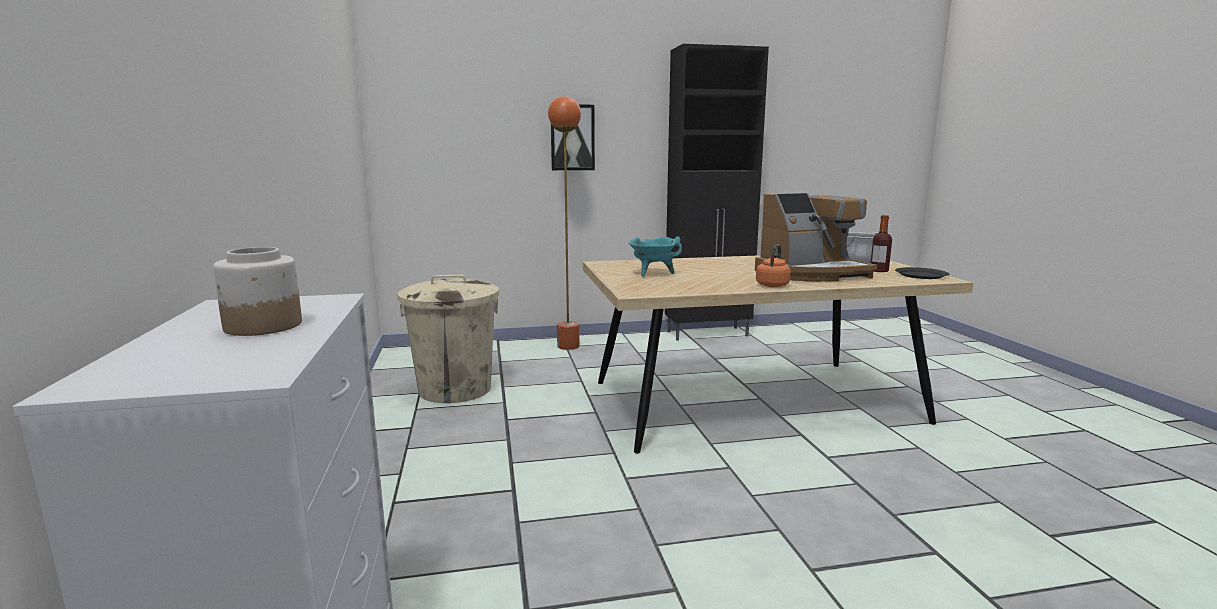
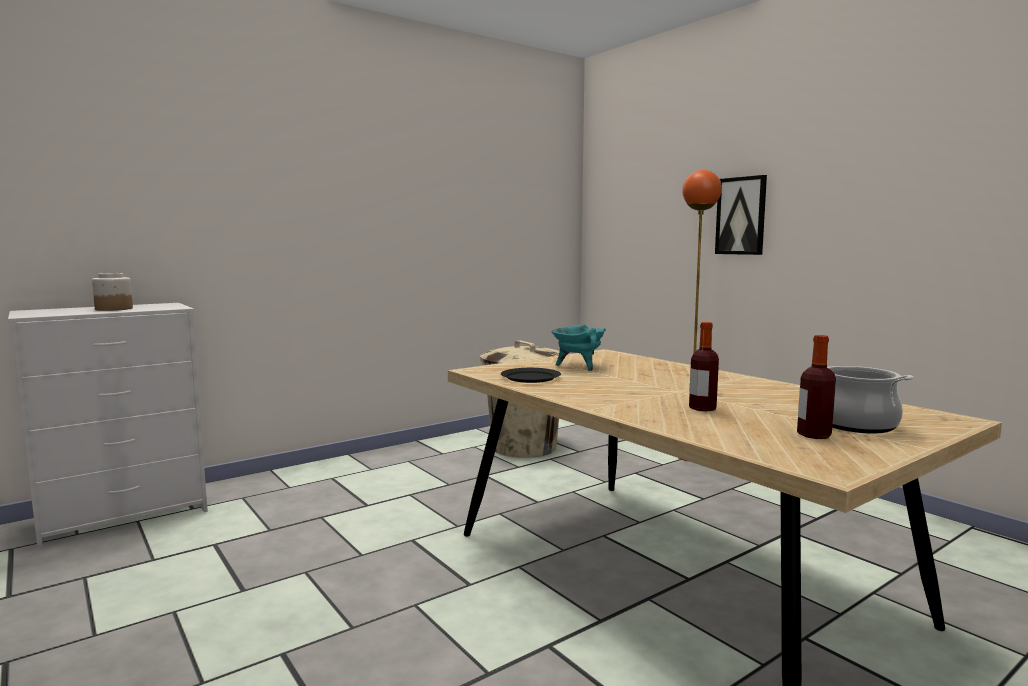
camera: 65 degrees right, 5 degrees down
black cabinet [665,44,769,341] -> none
coffee machine [755,193,877,282] -> bottle [689,322,719,411]
orange kettle [756,244,791,287] -> none
black plate [895,267,949,279] -> black plate moved to [501,368,561,383]

